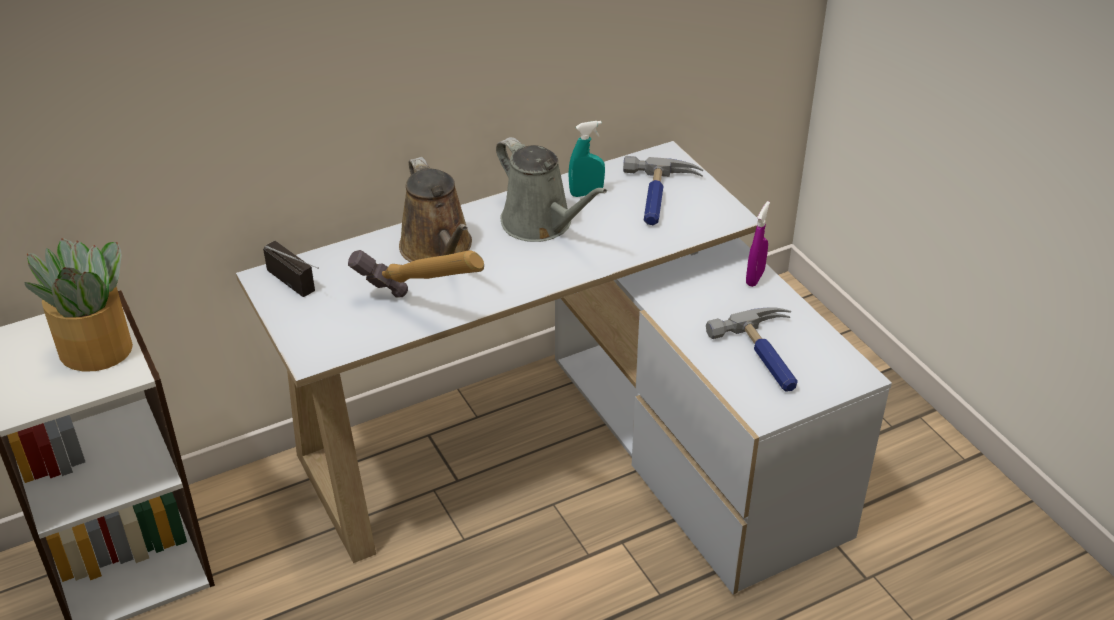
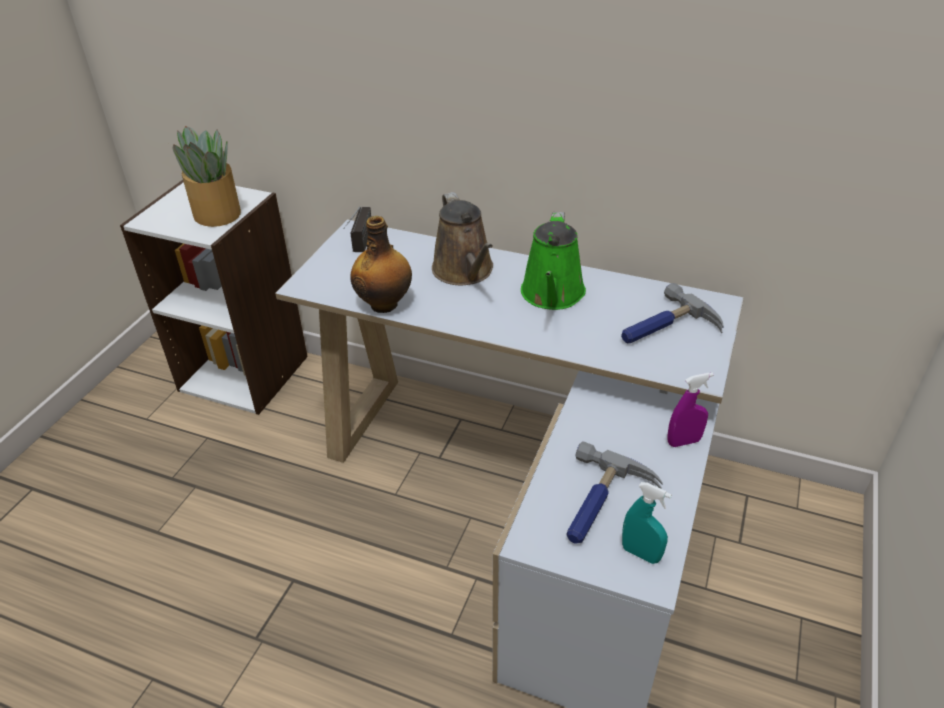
camera: 50 degrees right, 0 degrees up
hammer [348,250,484,298] -> bottle [350,216,412,313]
brown watering can [399,157,472,262] -> brown watering can turned 45 degrees counterclockwise [432,192,493,285]
grey watering can [496,137,607,242] -> green watering can [521,212,586,310]
turquoise spray bottle [568,121,605,197] -> turquoise spray bottle moved to [622,482,672,564]

